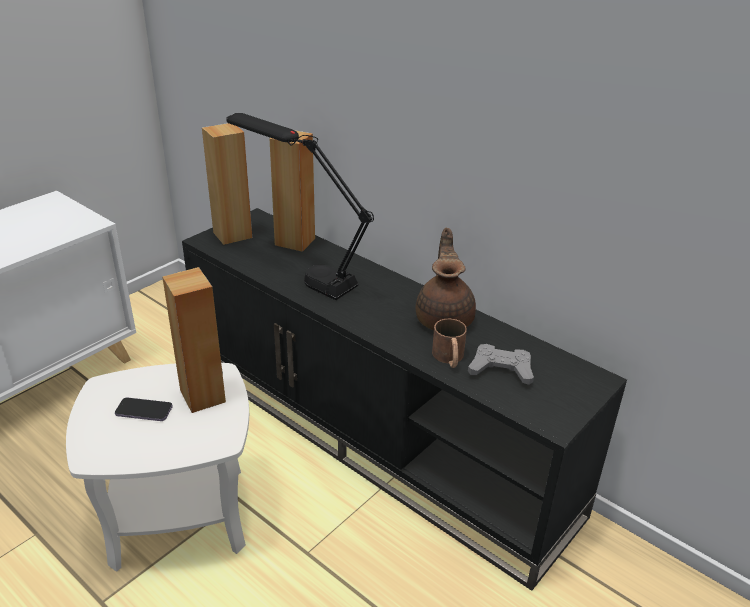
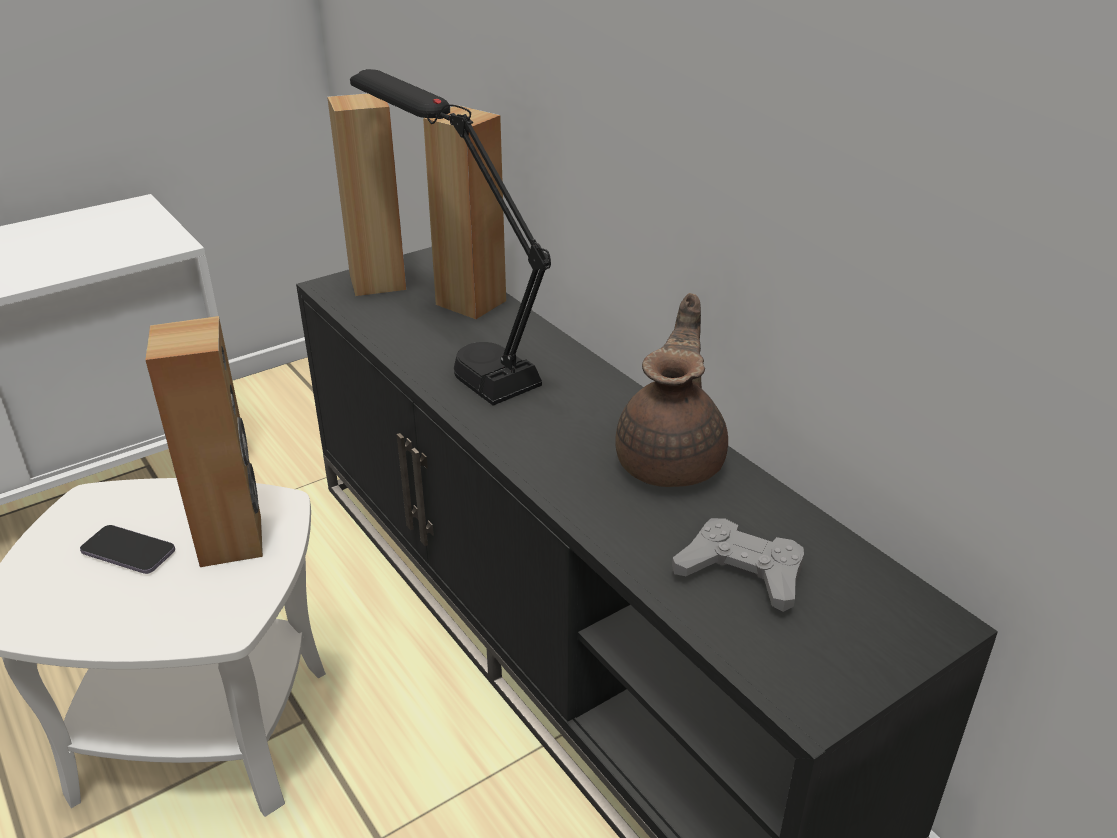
camera: 15 degrees right, 0 degrees up
brown mug [432,319,467,368] -> none

